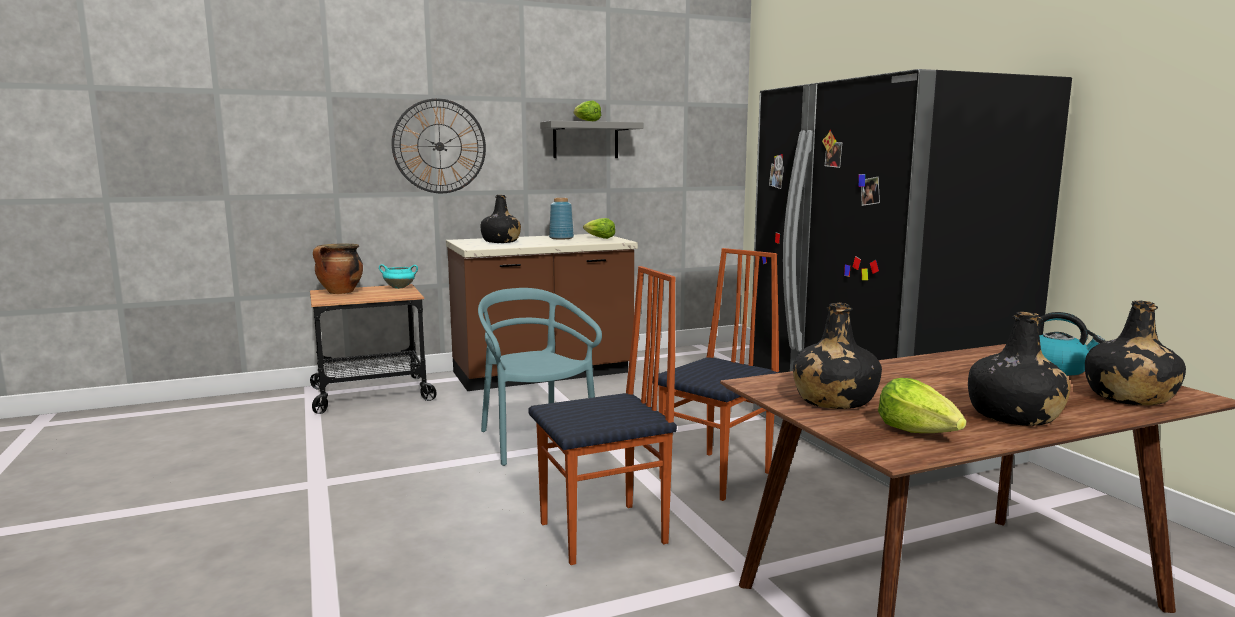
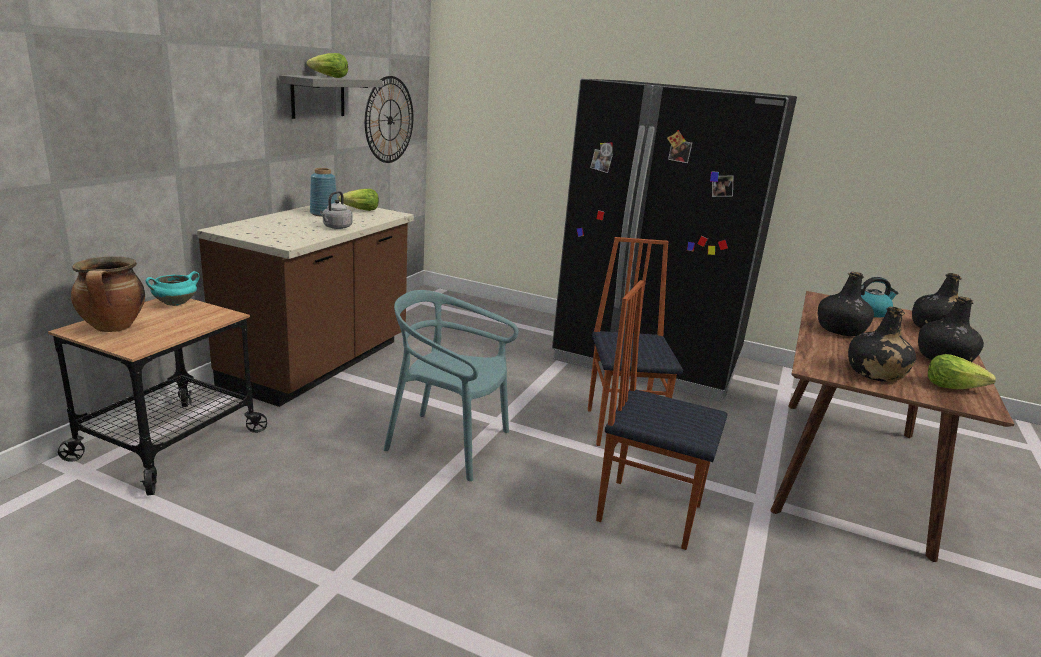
camera: 45 degrees left, 10 degrees up
wall clock [392,98,486,193] -> wall clock moved to [365,76,413,163]
black bottle [481,195,521,243] -> black bottle moved to [818,272,874,336]
chair [528,266,677,565] -> chair turned 90 degrees counterclockwise [596,280,728,550]
none -> grey kettle [320,191,353,229]

